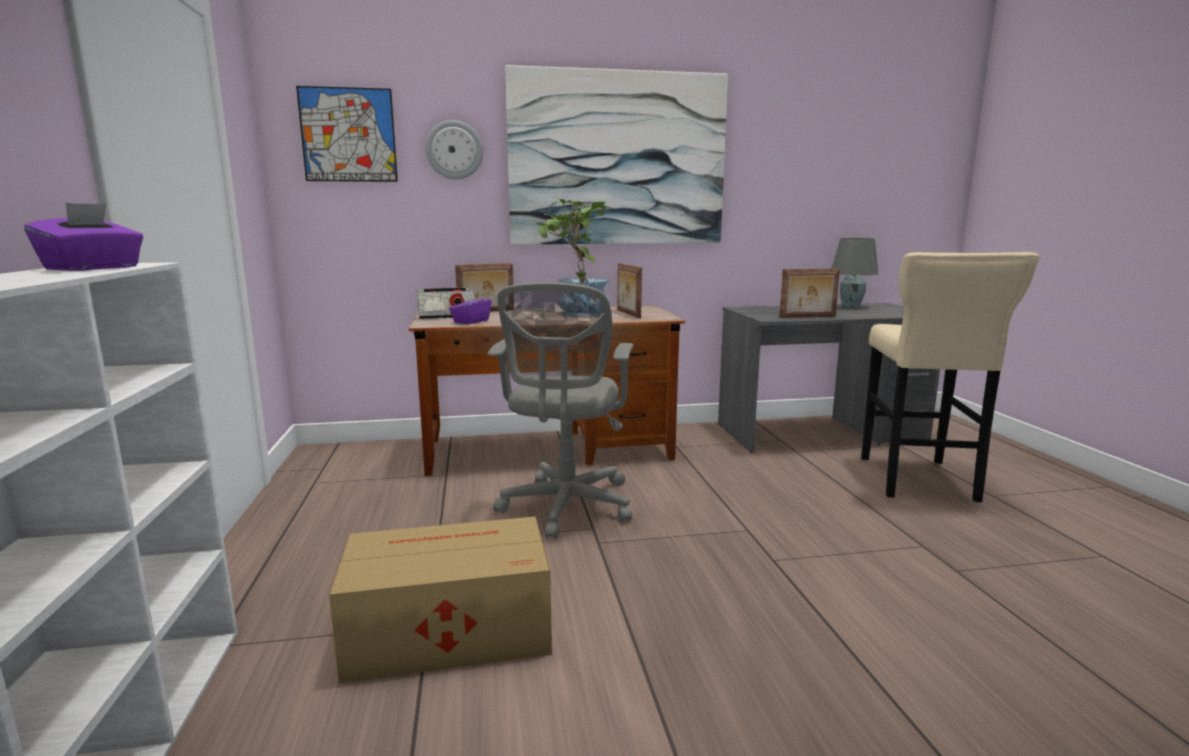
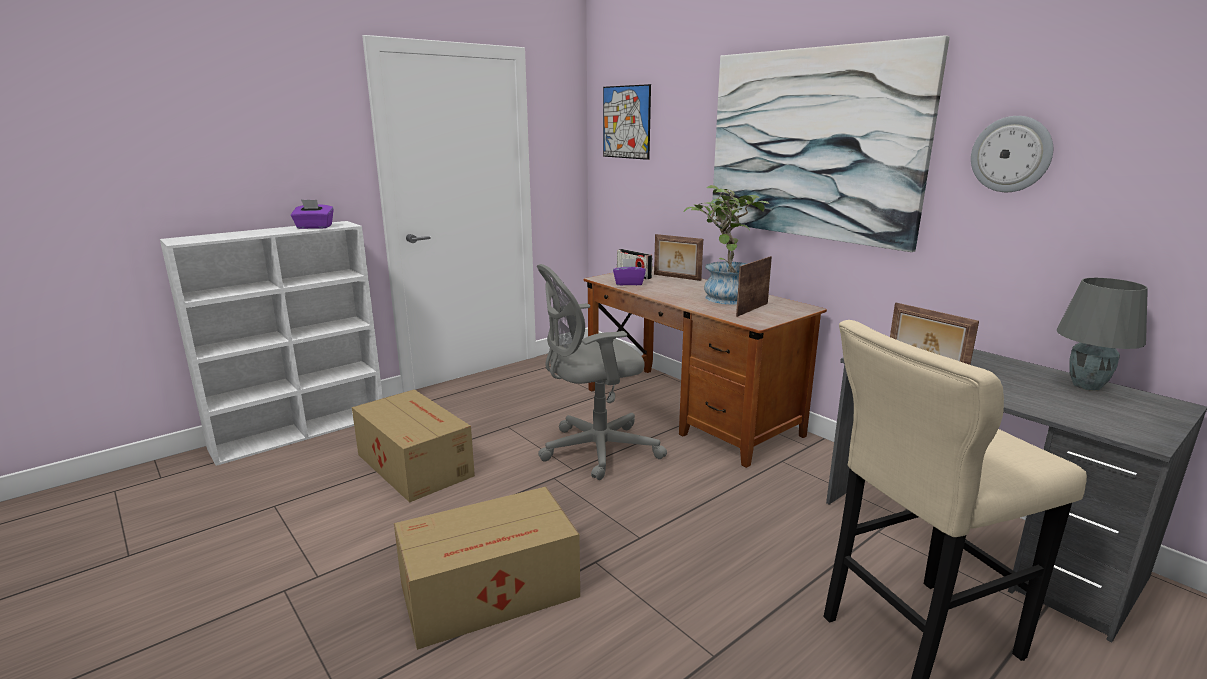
camera: 60 degrees right, 5 degrees up
wall clock [425,120,483,180] -> wall clock moved to [971,116,1053,192]
none -> cardboard box [394,487,580,650]

